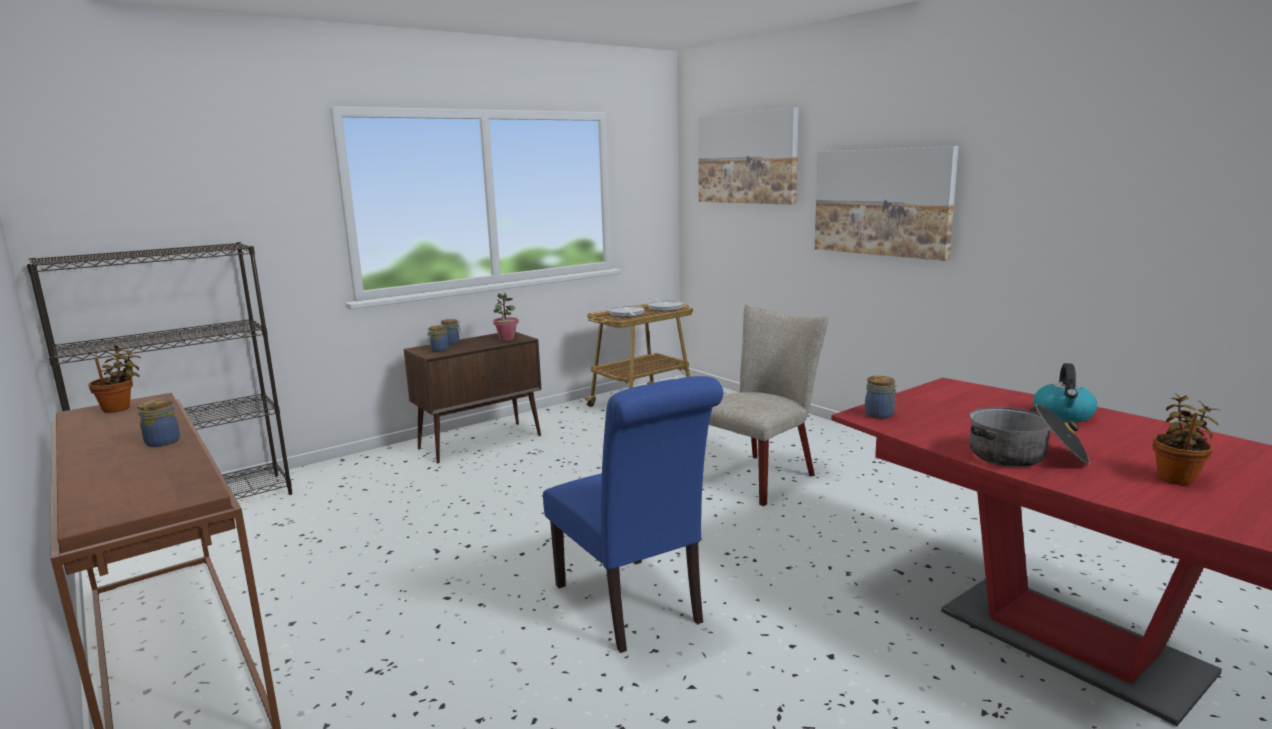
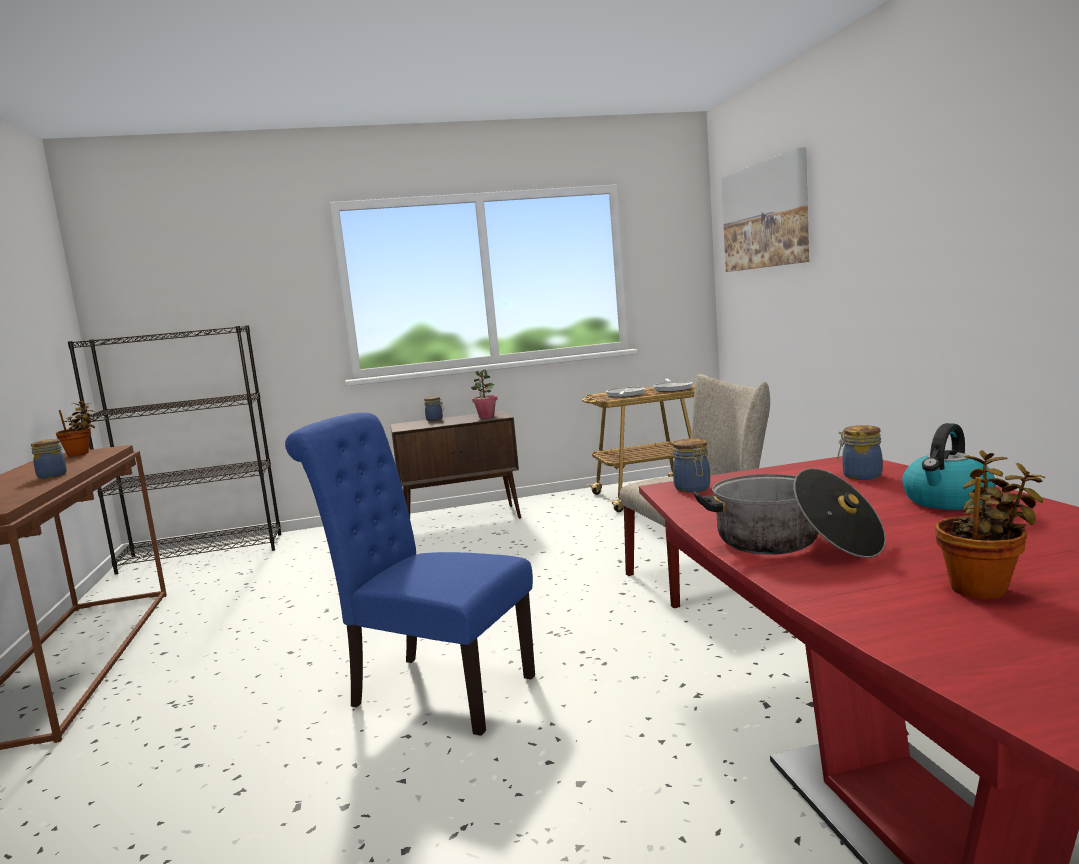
camera: 25 degrees right, 5 degrees down
jar [427,325,449,352] -> jar moved to [838,425,883,480]
blue chair [543,376,723,653] -> blue chair turned 120 degrees clockwise [285,412,535,736]
picture [815,146,959,261] -> none

